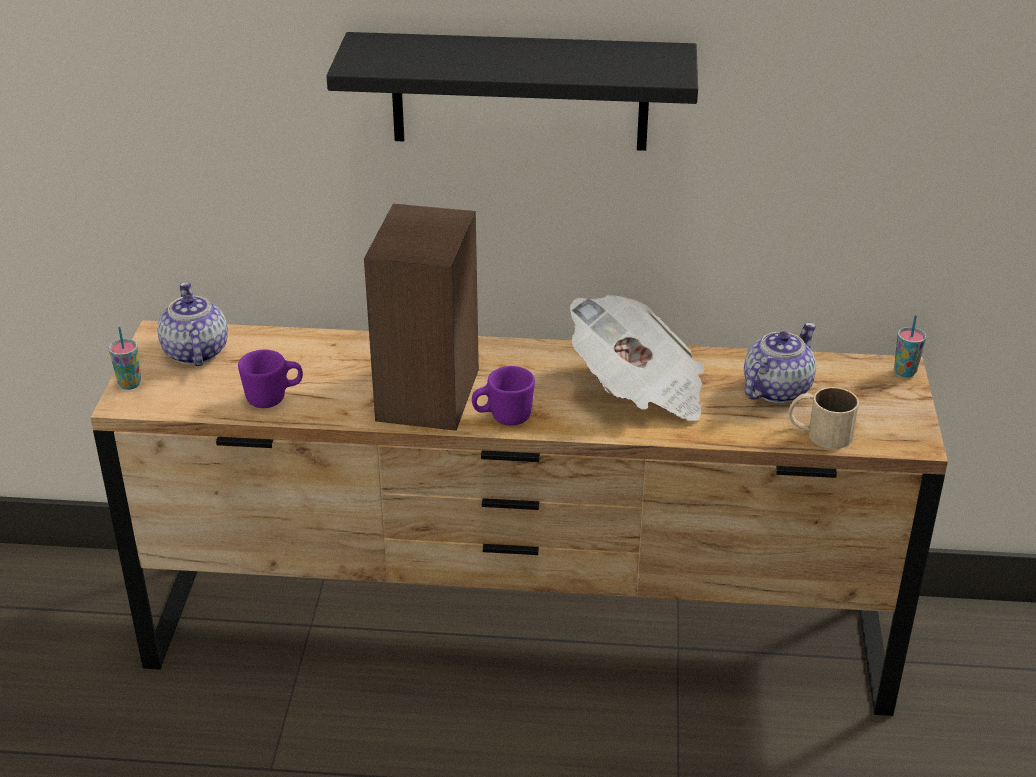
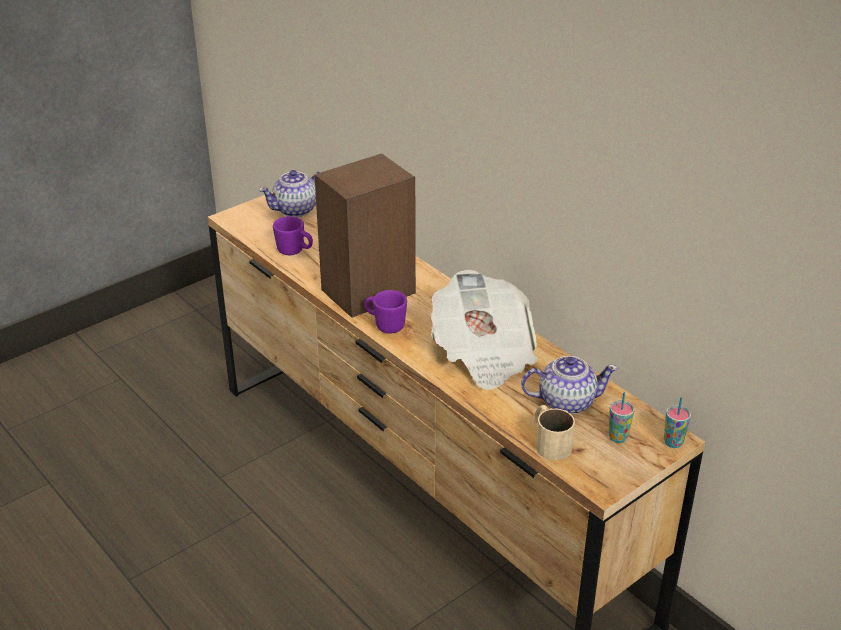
camera: 45 degrees right, 0 degrees up
cup [109,327,141,390] -> cup moved to [609,392,634,443]
teapot [157,282,228,366] -> teapot turned 150 degrees counterclockwise [259,170,321,217]
black shelf [326,32,698,151] -> none

